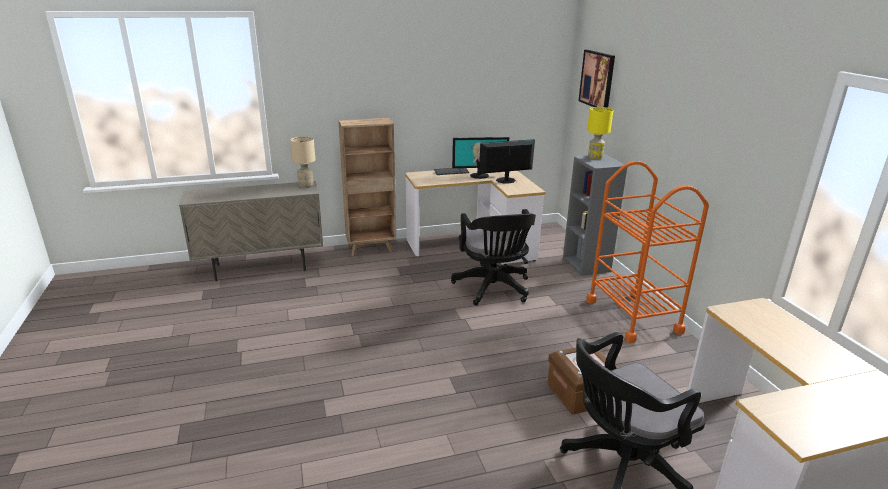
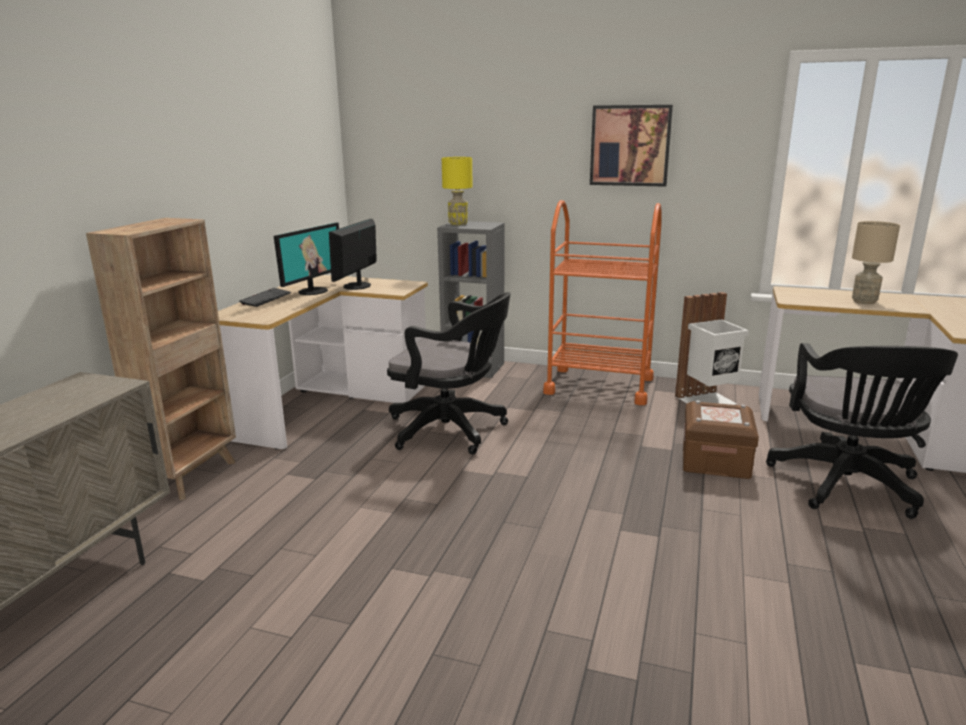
camera: 55 degrees left, 5 degrees down
beige table lamp [290,136,315,188] -> beige table lamp moved to [852,221,900,304]
picture [579,49,615,108] -> picture moved to [590,105,673,187]
none -> white trash can [675,292,749,405]

